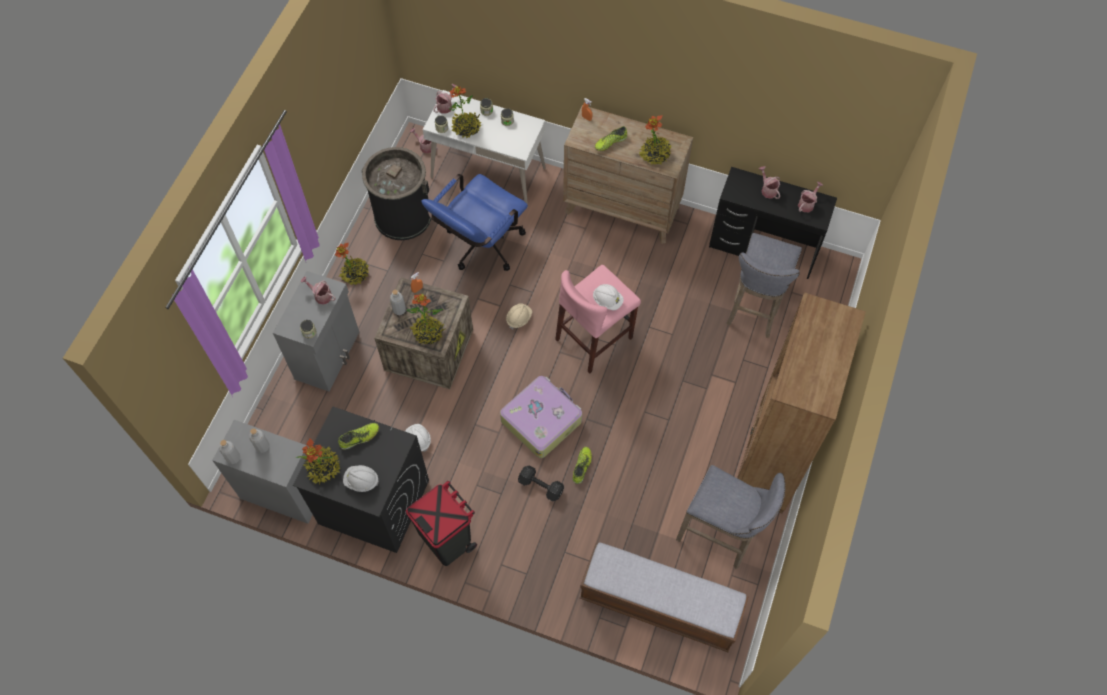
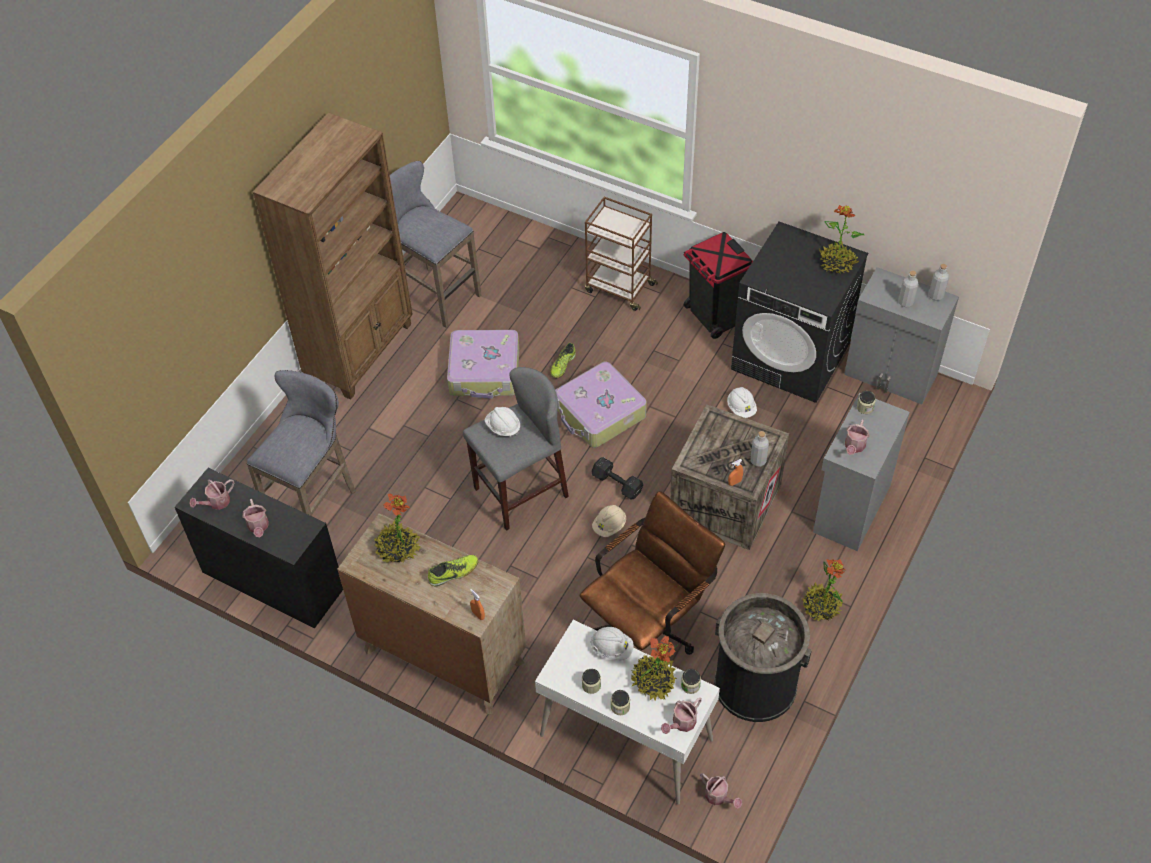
camera: 170 degrees left, 10 degrees down
watering can [300,276,336,305] -> watering can turned 75 degrees clockwise [845,419,870,455]
shoe [339,423,379,450] -> none
white hard hat [343,465,379,492] -> white hard hat moved to [590,627,634,660]
potted plant [407,294,445,344] -> none
blue office chair [421,174,528,271] -> brown office chair [580,491,725,655]
black dumbbell [518,465,564,501] -> black dumbbell moved to [592,457,643,500]
pink stool [555,265,641,374] -> grey stool [463,367,569,531]
bench [580,542,748,652] -> none
none -> suitcase [447,330,519,399]
none -> brown cart [585,197,658,311]

